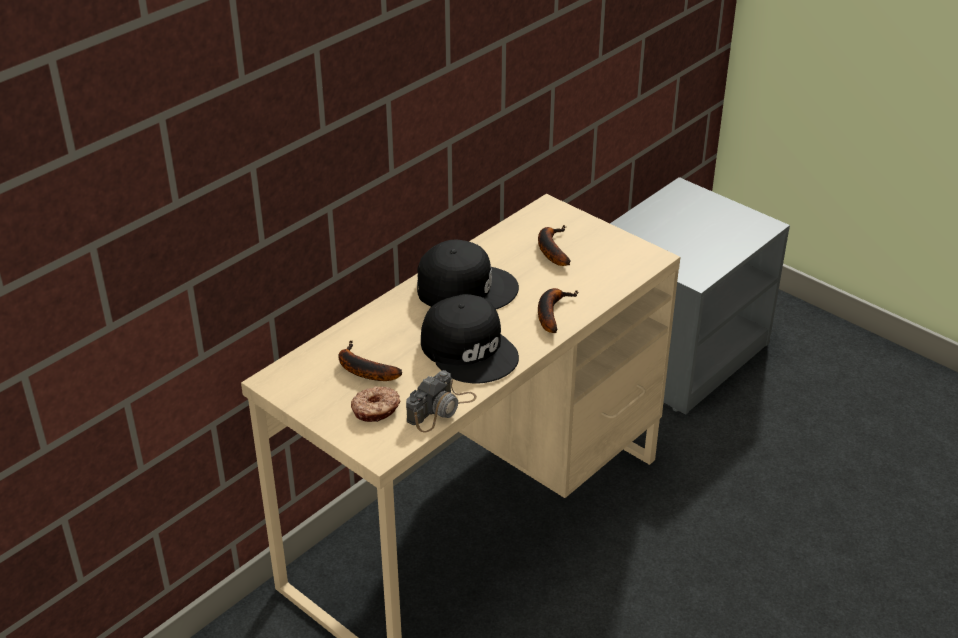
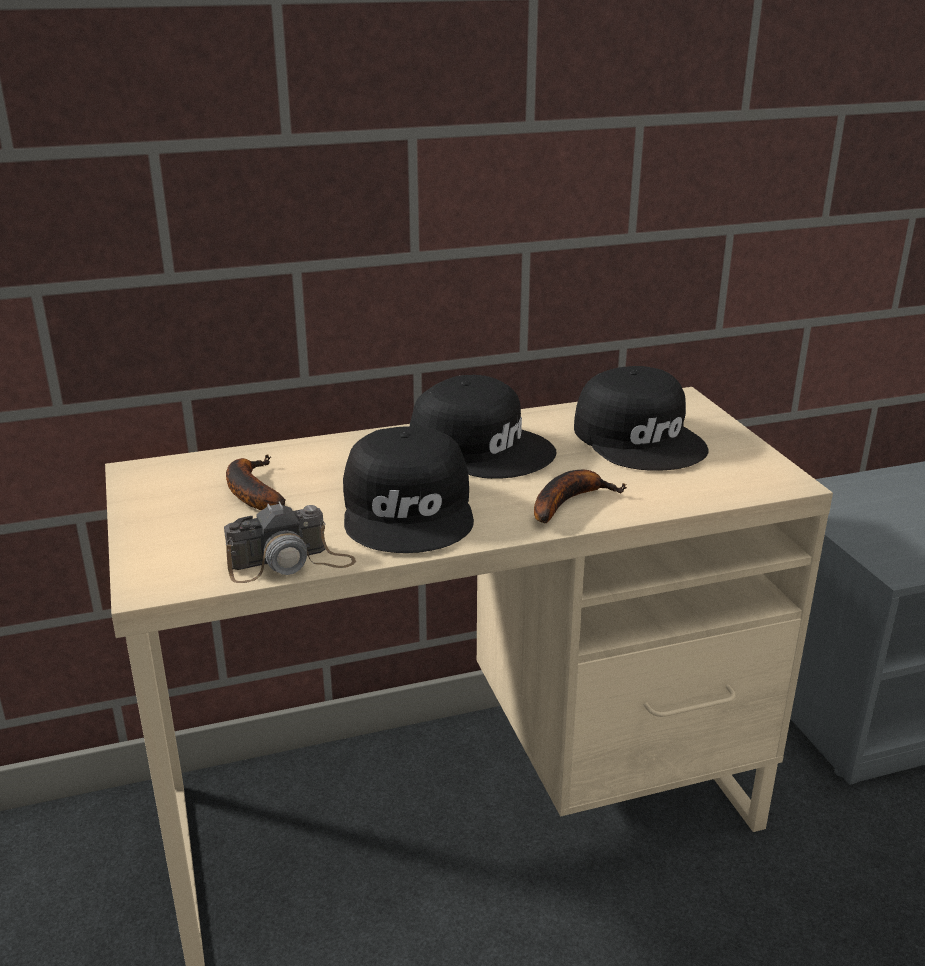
camera: 30 degrees right, 10 degrees down
donut [351,386,401,422] -> none
banana [538,225,570,266] -> black cap [574,366,708,471]

